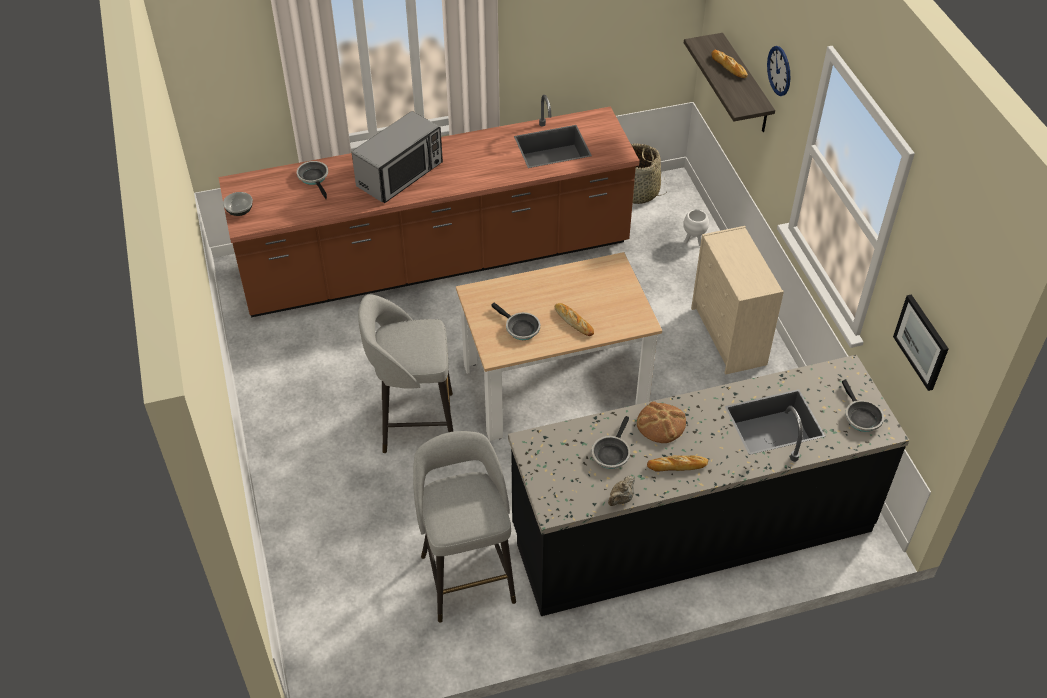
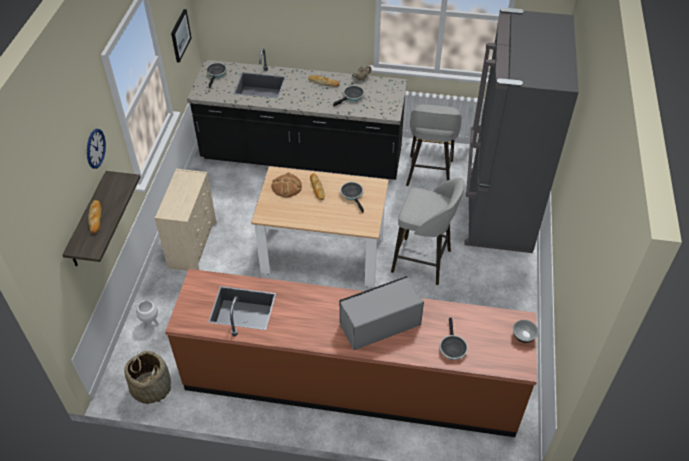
camera: 155 degrees left, 0 degrees up
bread [637,402,686,443] -> bread moved to [271,172,302,198]
none -> grey fridge [464,7,579,253]

